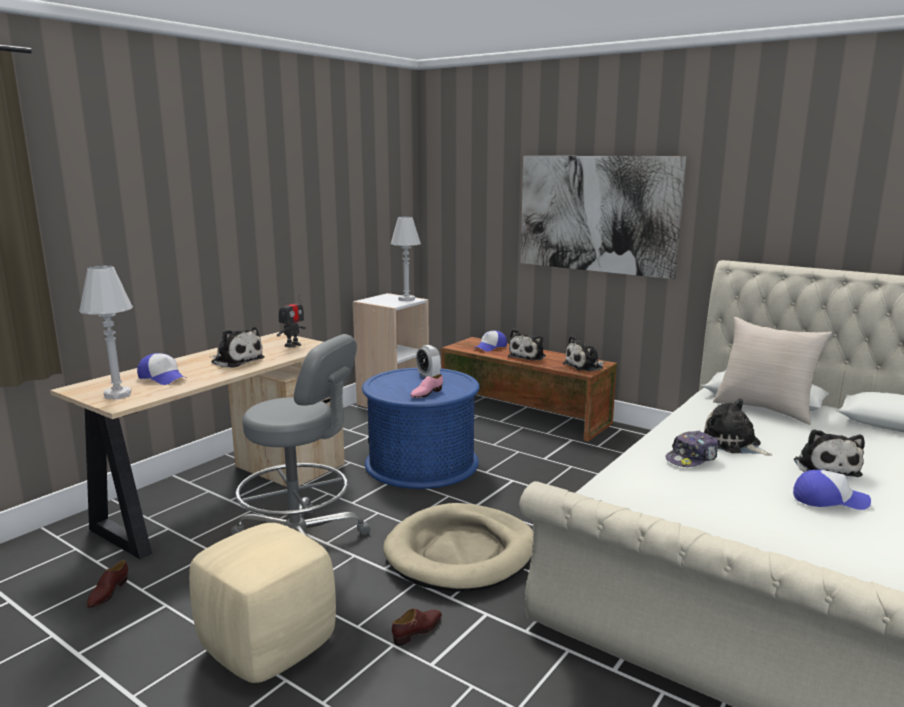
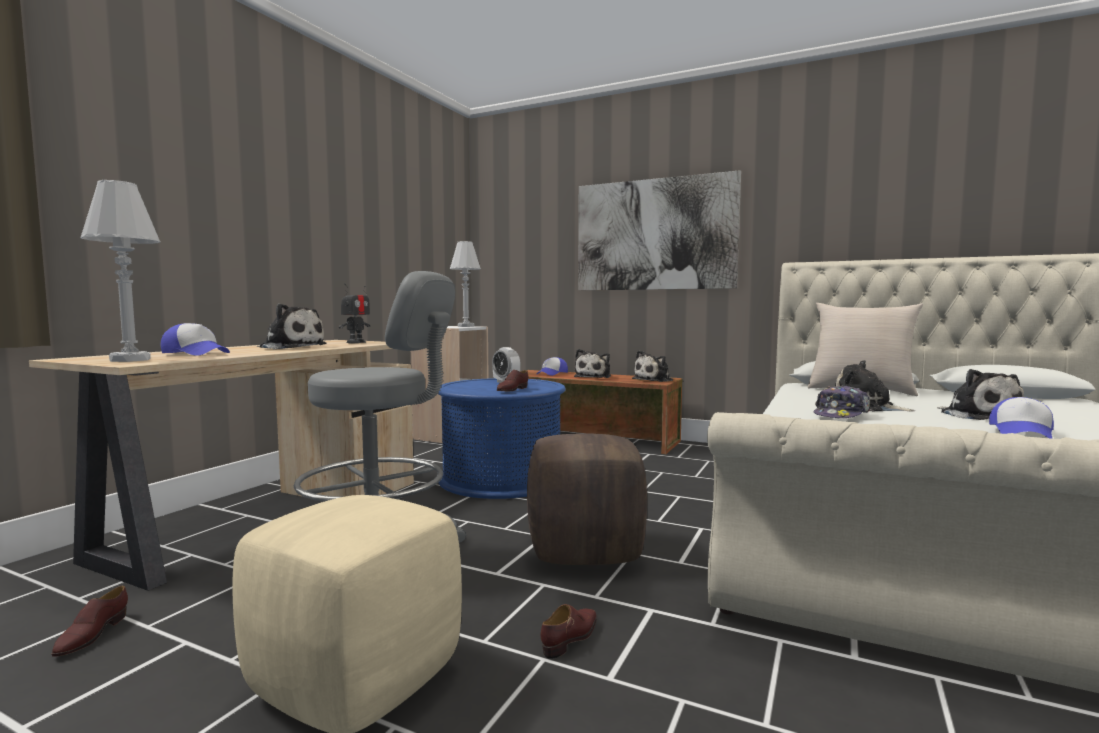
camera: 10 degrees left, 10 degrees down
beige dog bed [383,503,533,592] -> brown ottoman [527,433,647,565]
pink shoe [411,374,443,398] -> brown shoe [497,370,529,391]
cap [793,470,871,510] -> cap turned 120 degrees clockwise [989,397,1054,439]

